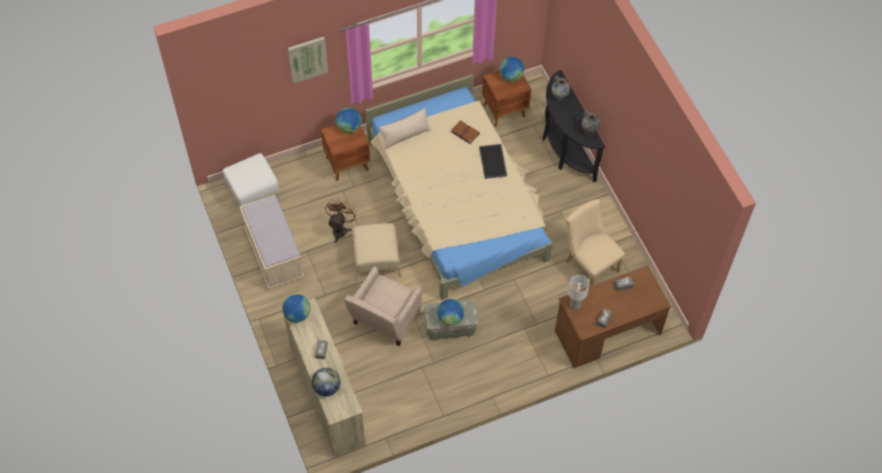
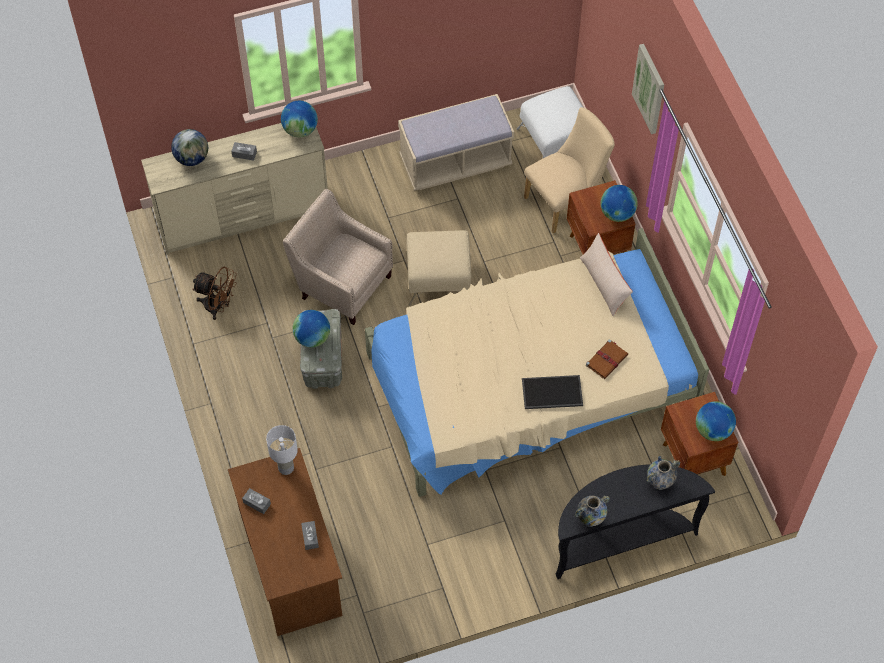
camera: 95 degrees right, 0 degrees up
brown fan [325,198,357,243] -> brown fan moved to [192,267,237,320]
beige chair [566,199,625,287] -> beige chair moved to [524,107,615,234]

